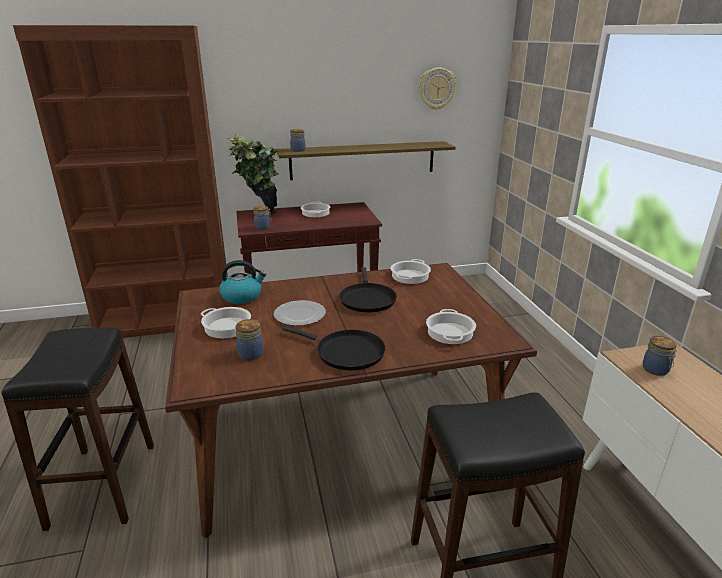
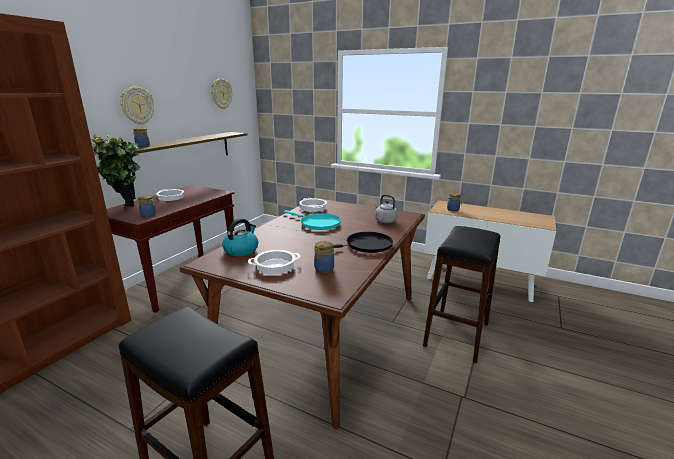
camera: 50 degrees left, 5 degrees down
plate [274,300,326,326] -> none
black frying pan [339,267,397,312] -> turquoise frying pan [284,210,341,230]
cooking pot [426,309,476,344] -> grey kettle [374,194,398,223]
none -> wall clock [120,87,154,125]

